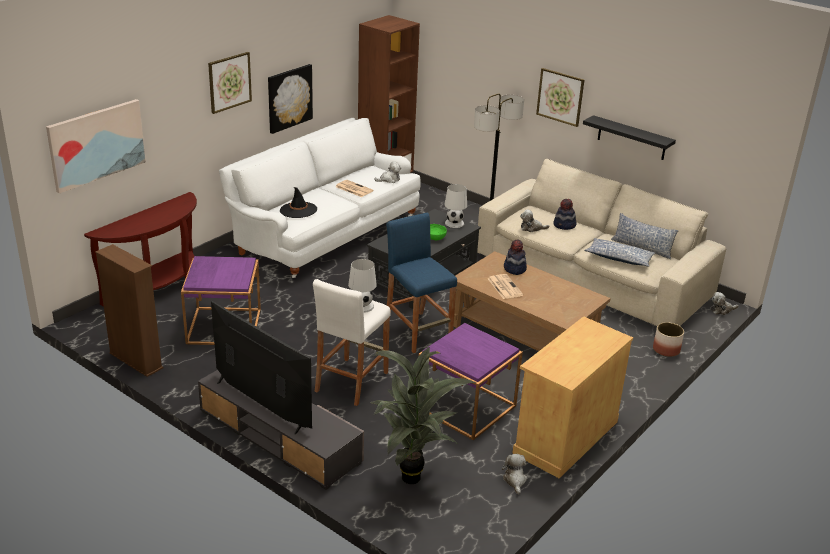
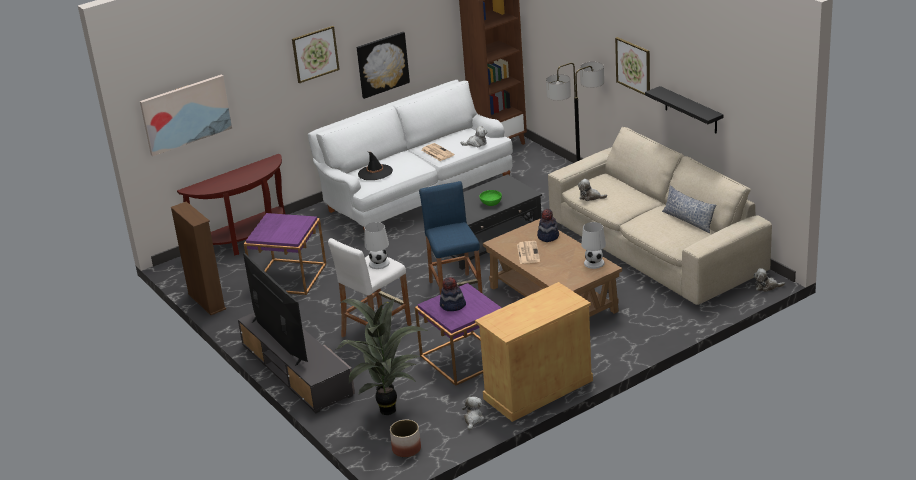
camera: 20 degrees right, 0 degrees up
white table lamp [444,184,467,228] -> white table lamp moved to [581,222,606,269]
hat [553,199,577,230] -> hat moved to [440,277,466,311]
pillow [584,238,655,267] -> none
planter [653,322,684,357] -> planter moved to [390,420,421,457]

